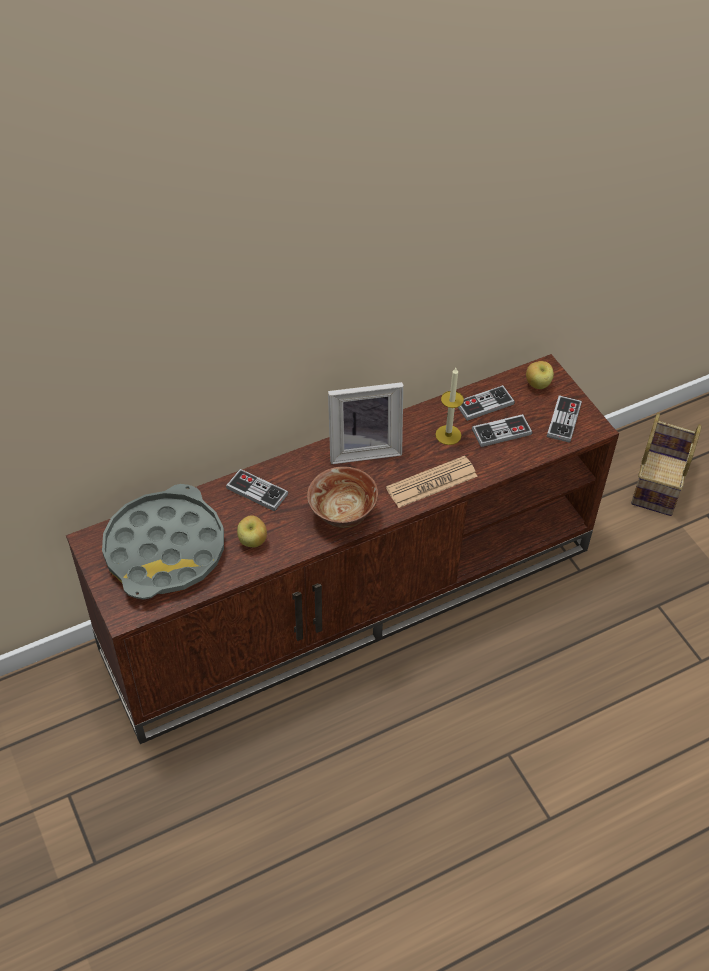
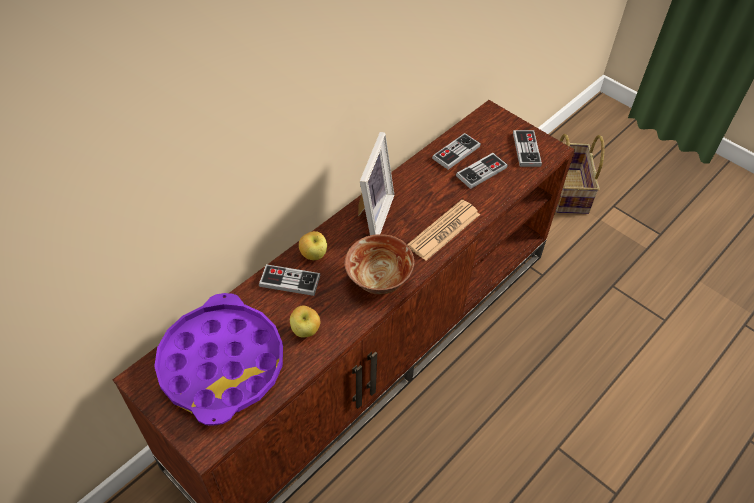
camera: 20 degrees left, 0 degrees up
grey tray [102,484,224,599] -> purple tray [154,293,283,425]
picture frame [328,382,403,464] -> picture frame turned 45 degrees counterclockwise [358,132,394,235]
candle [435,368,464,445] -> none
apple [526,361,554,389] -> apple moved to [299,231,327,260]

